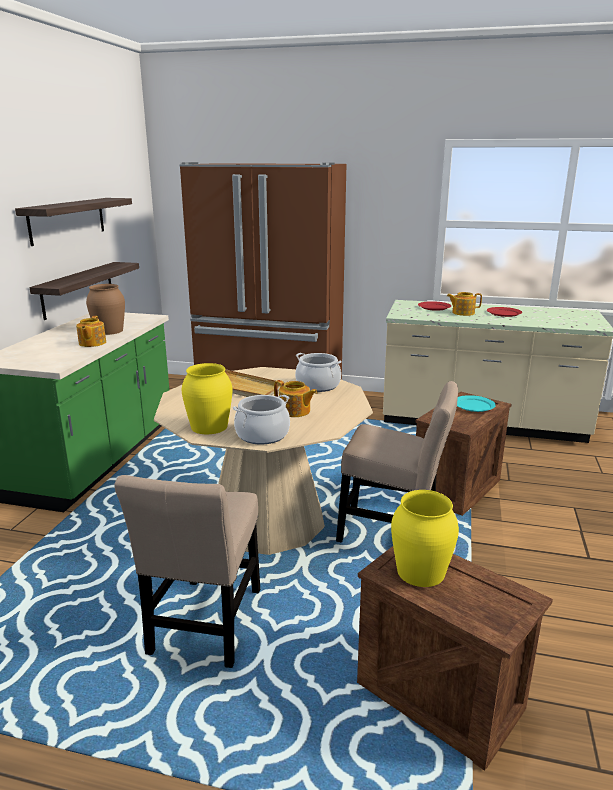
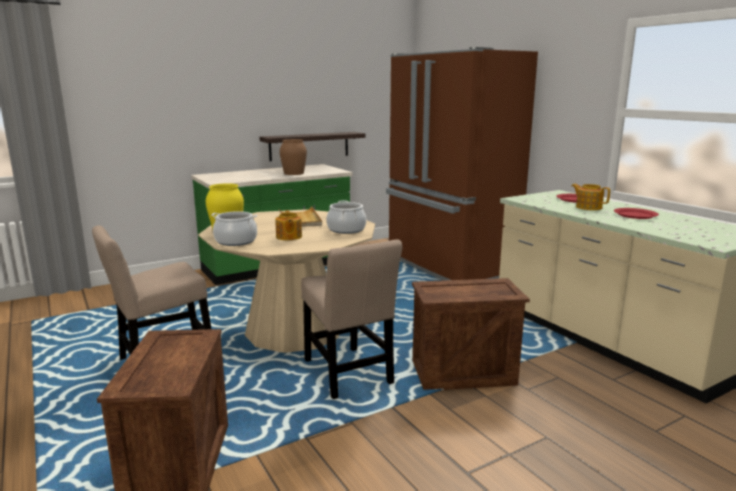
camera: 45 degrees right, 5 degrees down
shelf [15,198,132,246] -> none
teapot [76,316,106,347] -> none
yellow vase [391,490,459,587] -> none
turquoise plate [457,395,496,412] -> none

